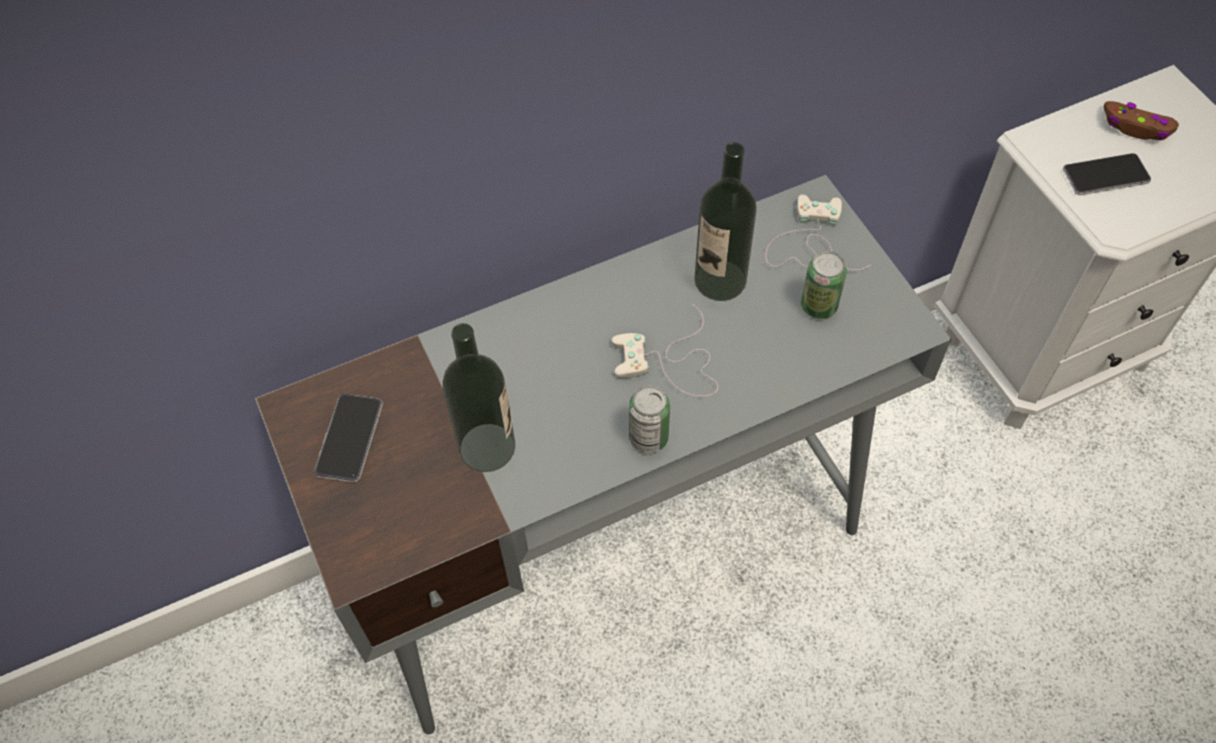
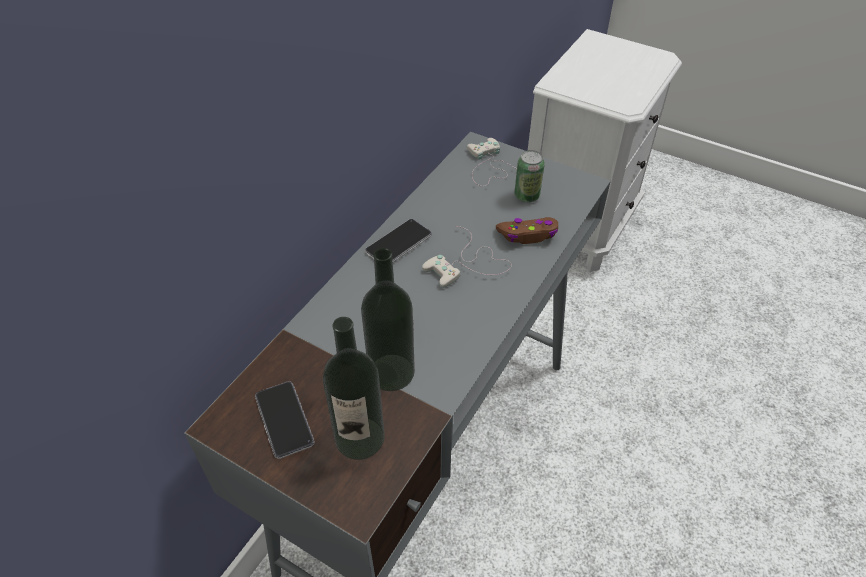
camera: 35 degrees left, 10 degrees down
can [629,386,670,453] -> none
bottle [694,142,757,301] -> bottle moved to [323,317,385,460]
phone [1063,153,1151,195] -> phone moved to [365,219,432,262]
brown game controller [1104,101,1179,140] -> brown game controller moved to [496,217,558,244]

